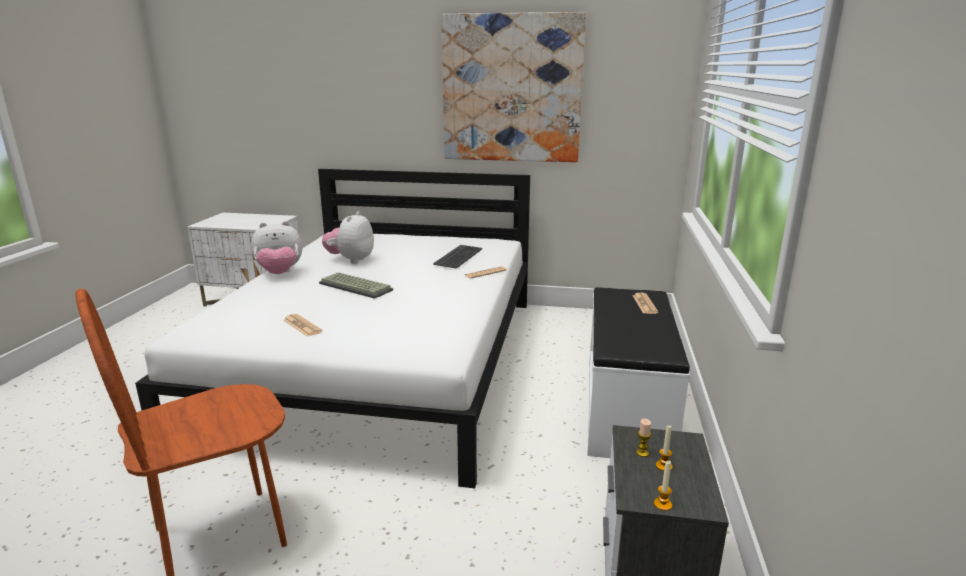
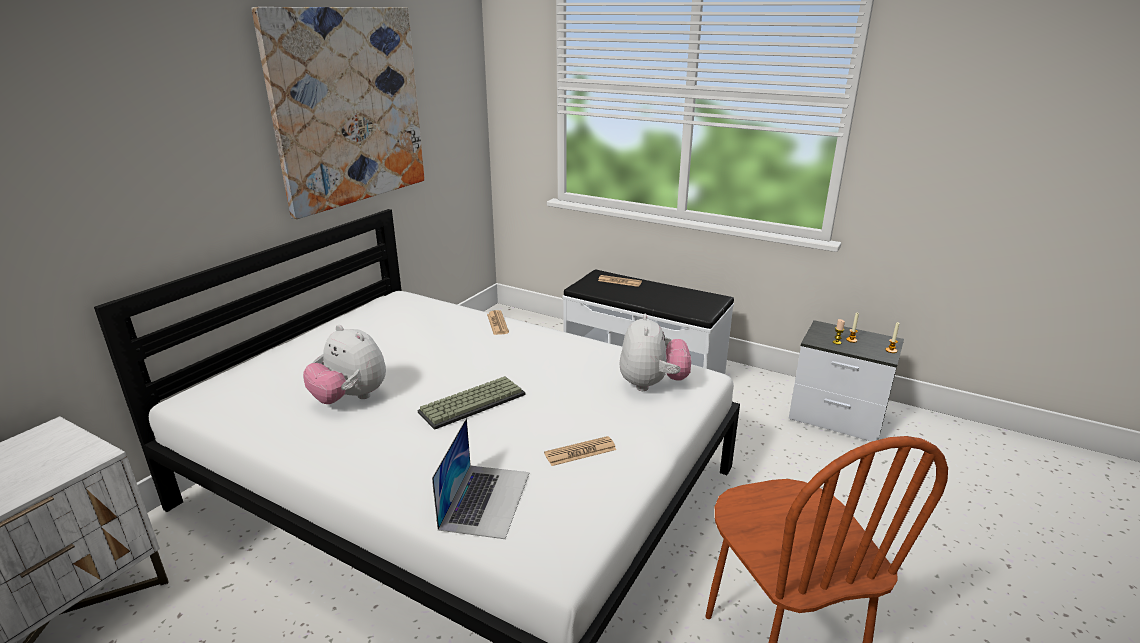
camera: 70 degrees left, 5 degrees up
plush toy [251,221,302,274] -> plush toy moved to [619,314,691,391]
keyboard [433,245,482,269] -> none
none -> laptop [432,418,529,539]

